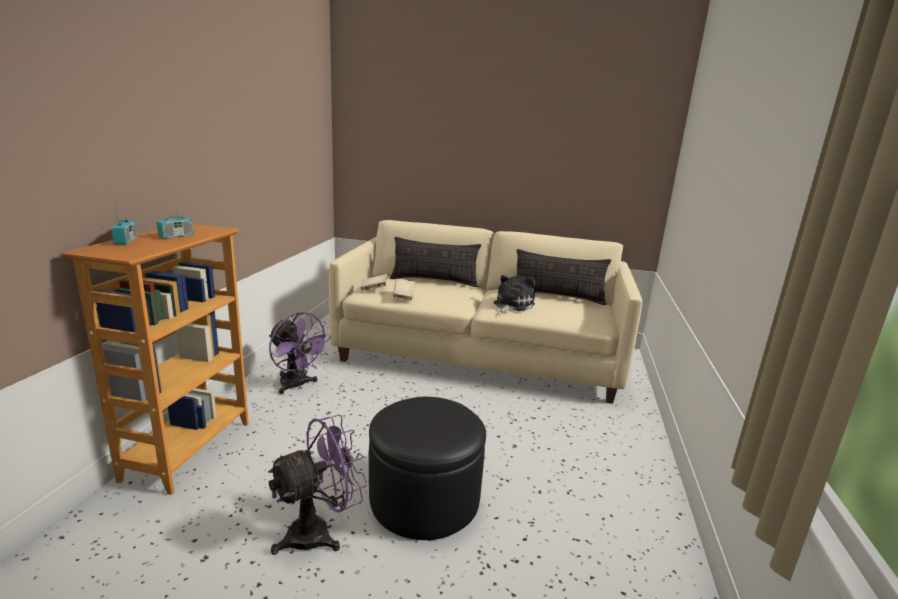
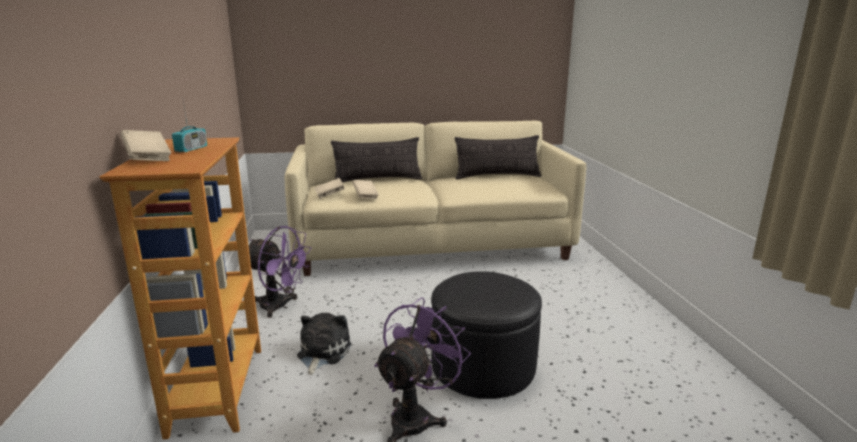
camera: 20 degrees left, 0 degrees up
radio [111,191,137,244] -> beige book [121,130,171,161]
plush toy [494,275,535,313] -> plush toy moved to [297,313,351,375]

